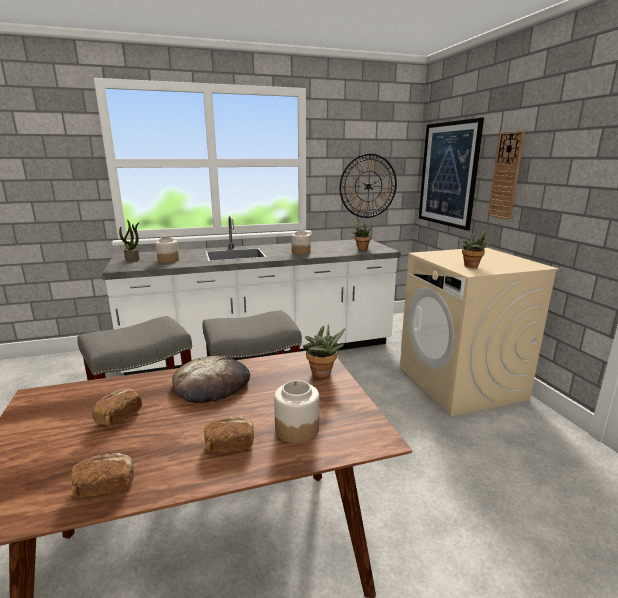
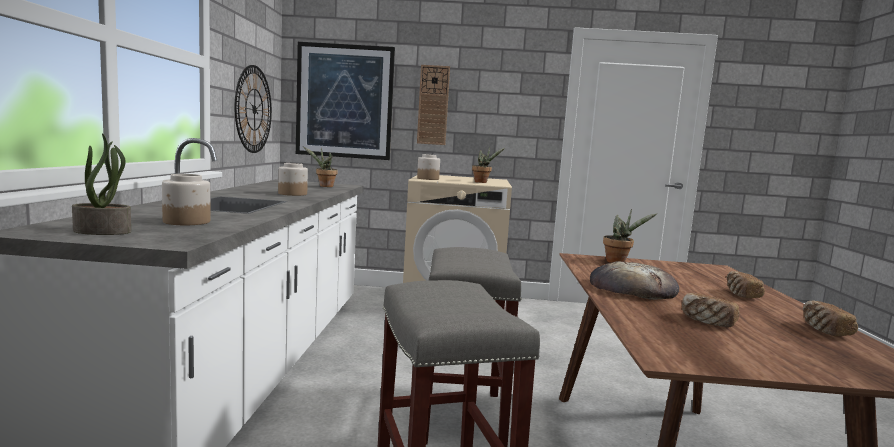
camera: 70 degrees left, 10 degrees down
jar [274,380,319,443] -> jar moved to [417,154,440,180]

